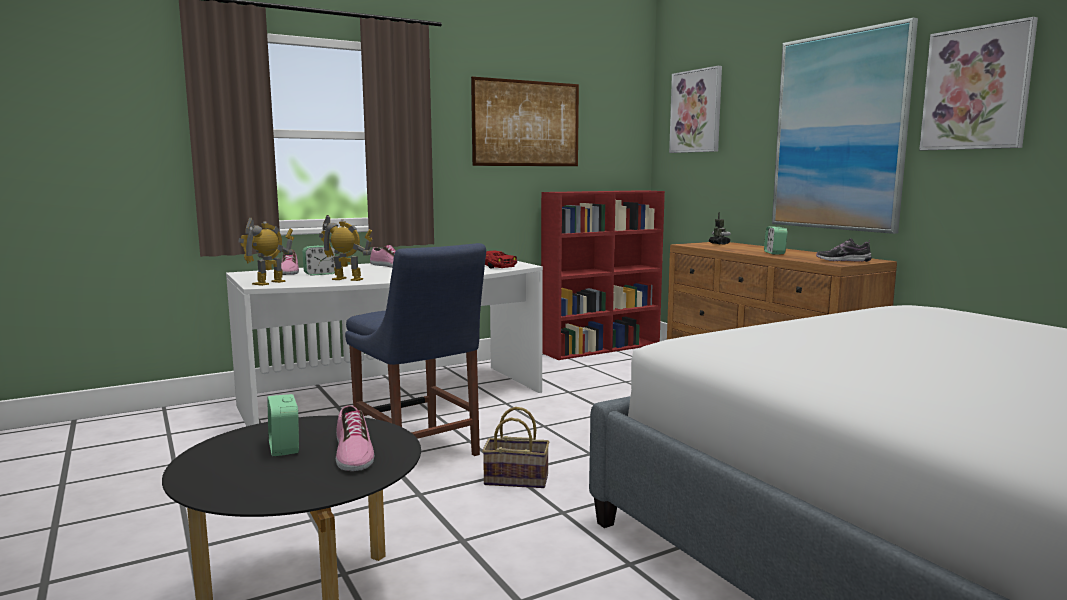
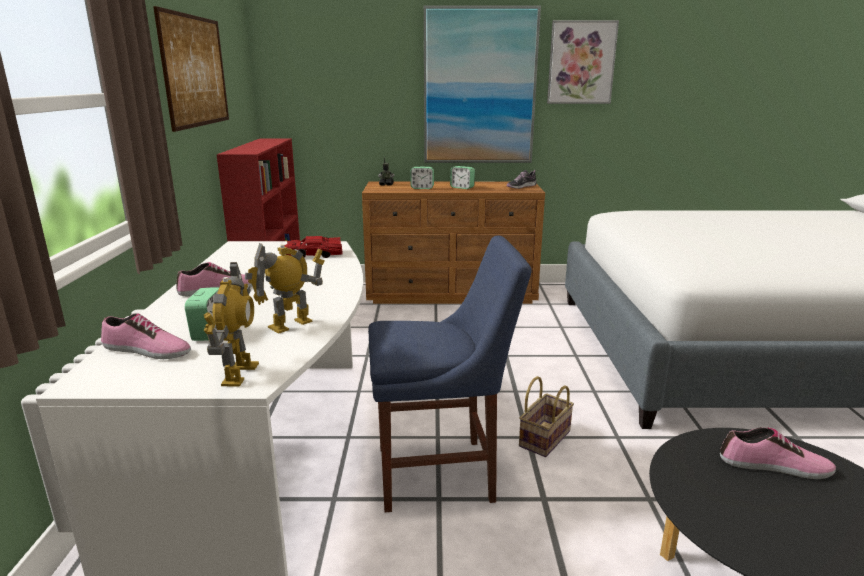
camera: 60 degrees left, 10 degrees up
toy robot [238,218,294,286] -> toy robot turned 150 degrees counterclockwise [204,262,259,386]
alarm clock [267,394,299,456] -> alarm clock moved to [410,167,434,189]
picture [669,66,722,153] -> none

